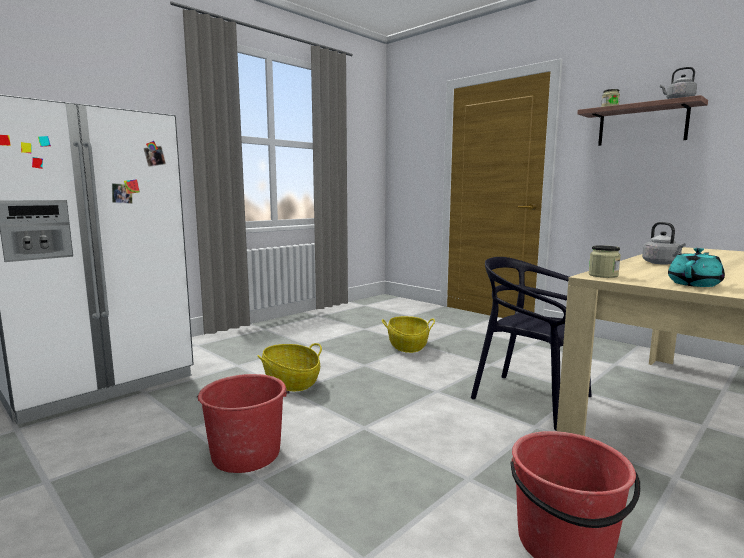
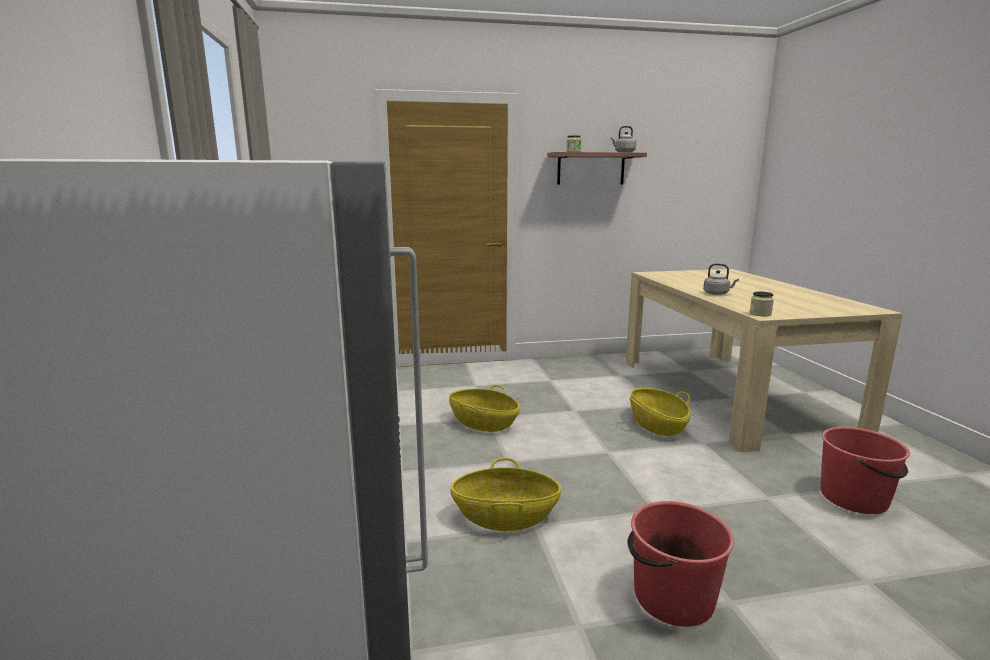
camera: 55 degrees left, 5 degrees up
black chair [471,257,592,430] -> basket [629,388,690,436]
turquoise teapot [668,248,725,287] -> none

